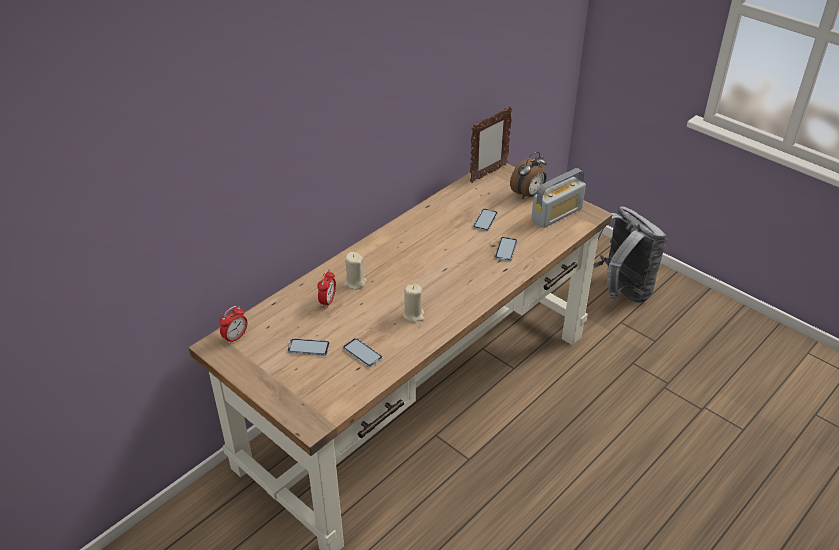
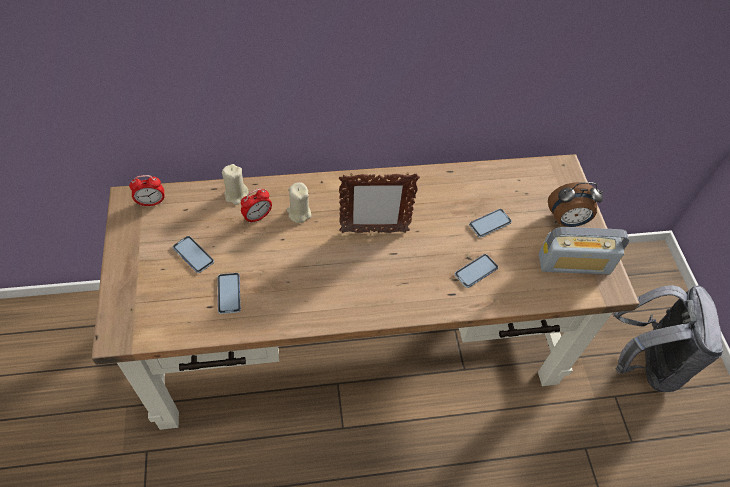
camera: 35 degrees right, 15 degrees up
beige candle [403,284,424,323] -> beige candle moved to [222,164,249,205]
picture frame [470,107,512,183] -> picture frame moved to [339,172,420,233]

